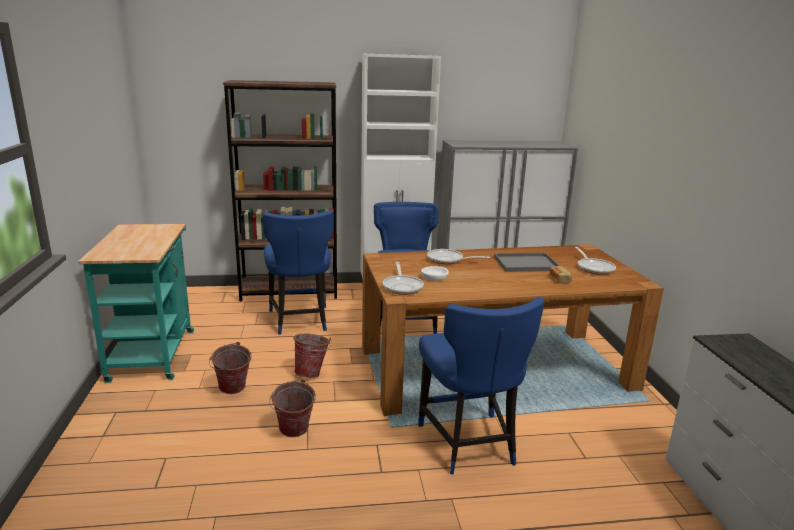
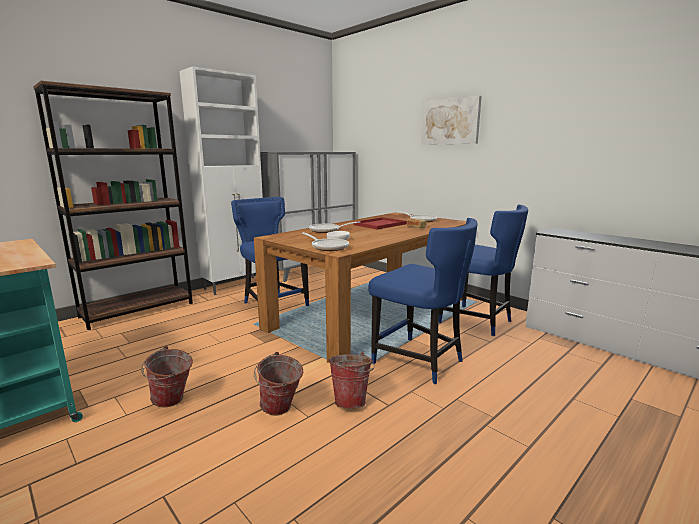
camera: 35 degrees left, 5 degrees down
blue chair [263,210,334,335] -> blue chair moved to [439,205,528,336]
bucket [293,334,331,378] -> bucket moved to [329,352,375,409]
grey tray [494,253,560,272] -> red tray [354,217,407,229]
none -> picture [421,96,482,145]

